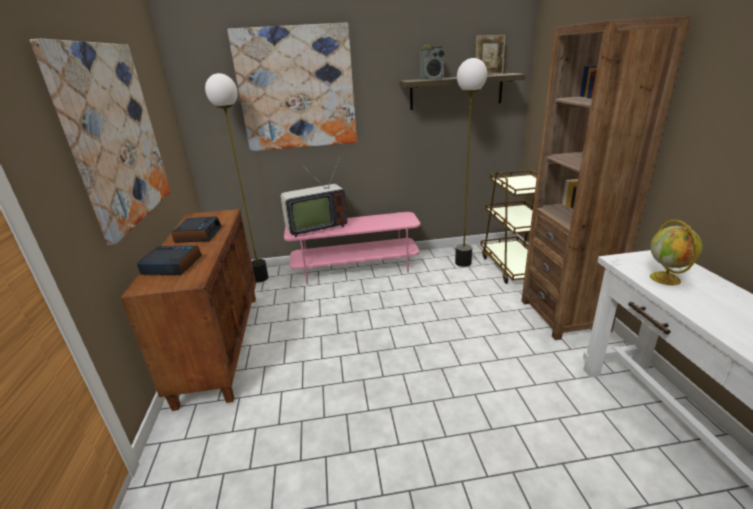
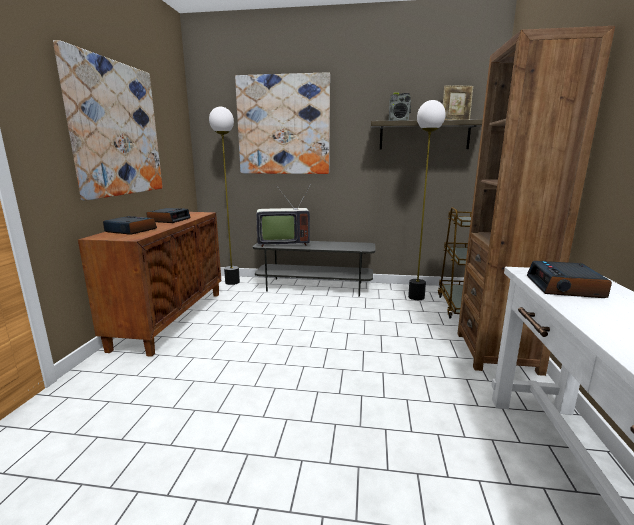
camera: 15 degrees right, 10 degrees down
pink tv stand [284,212,420,284] -> grey tv stand [253,241,375,297]
globe [650,220,703,285] -> alarm clock [527,261,612,298]

